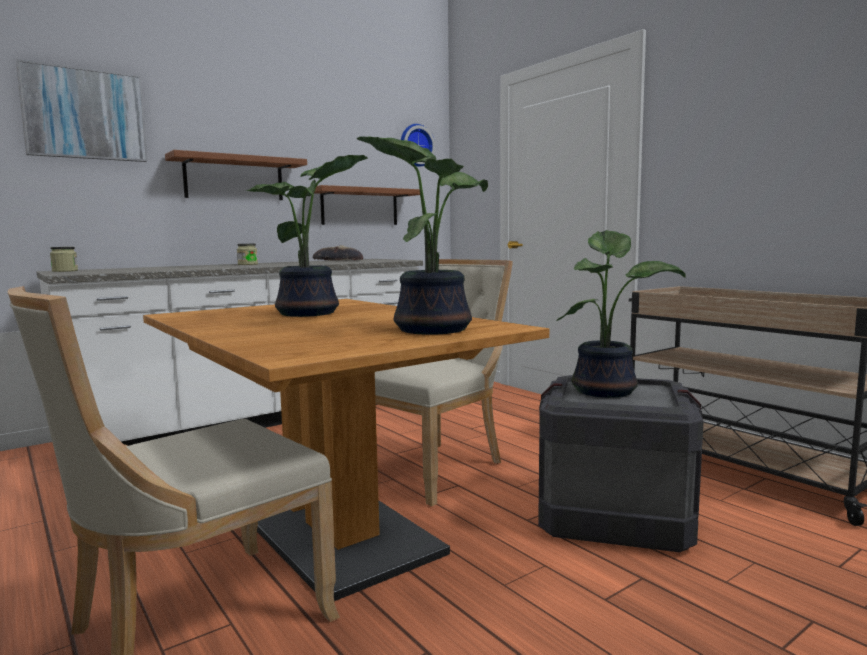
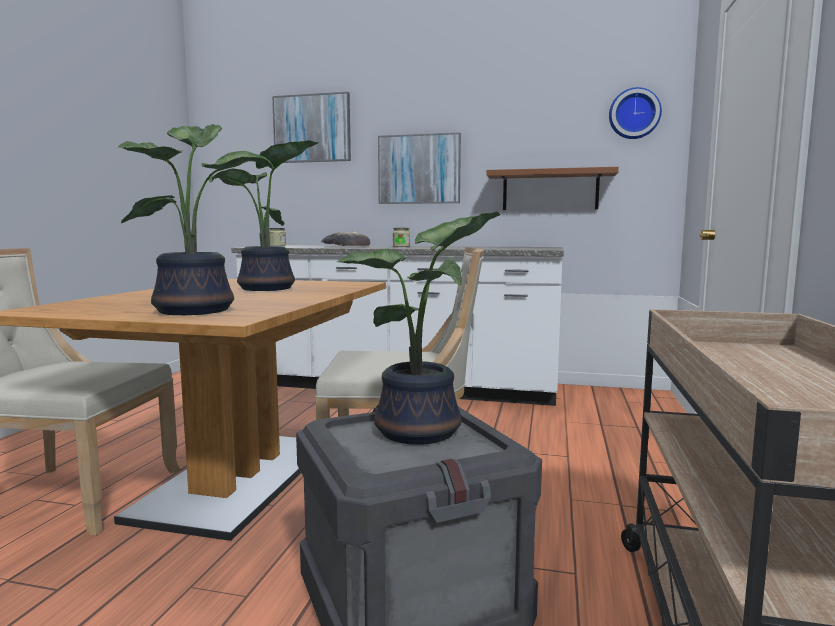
camera: 50 degrees right, 0 degrees up
brown shelf [165,150,307,200] -> picture [378,132,461,204]
bread [313,245,363,260] -> bread moved to [321,231,370,246]

